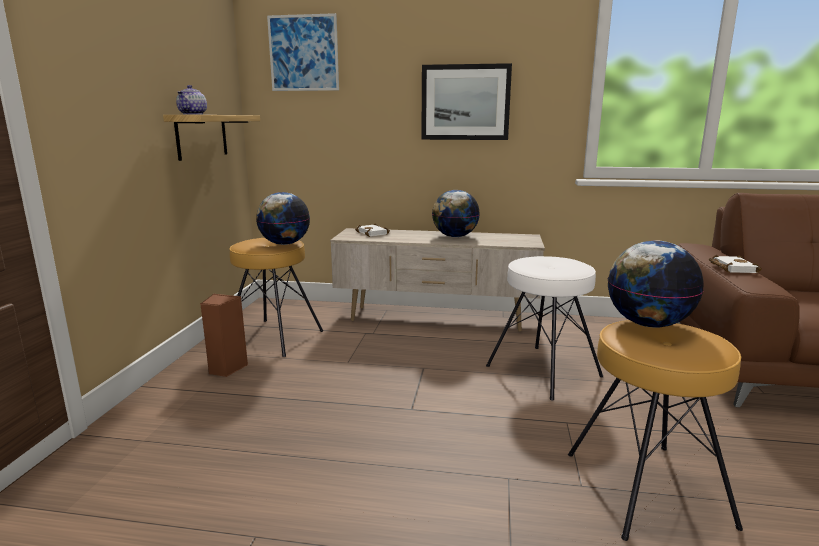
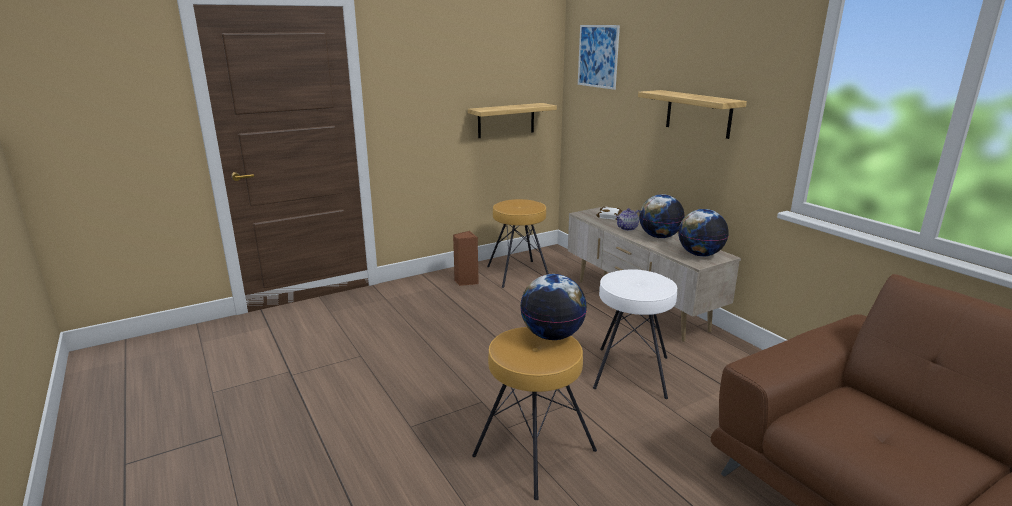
camera: 50 degrees right, 5 degrees up
teapot [176,85,207,114] -> teapot moved to [615,208,640,231]
globe [256,192,310,245] -> globe moved to [678,209,729,257]
picture [421,63,512,140] -> shelf [638,90,747,139]
white book [709,255,762,273] -> none

